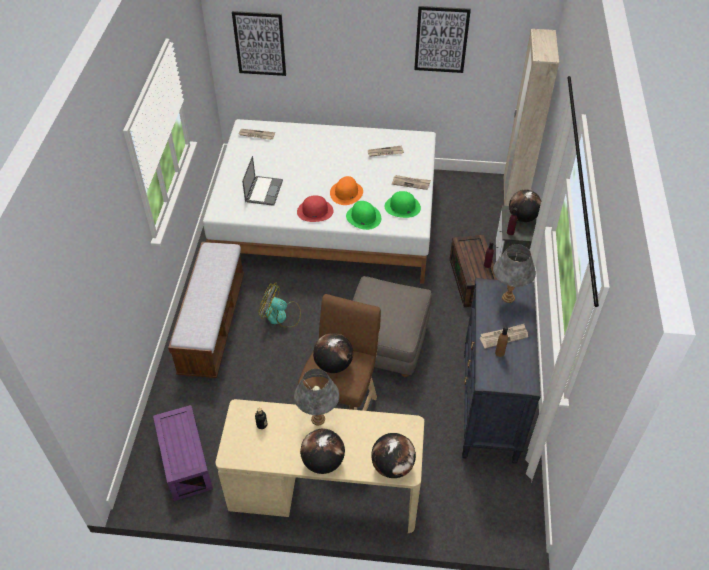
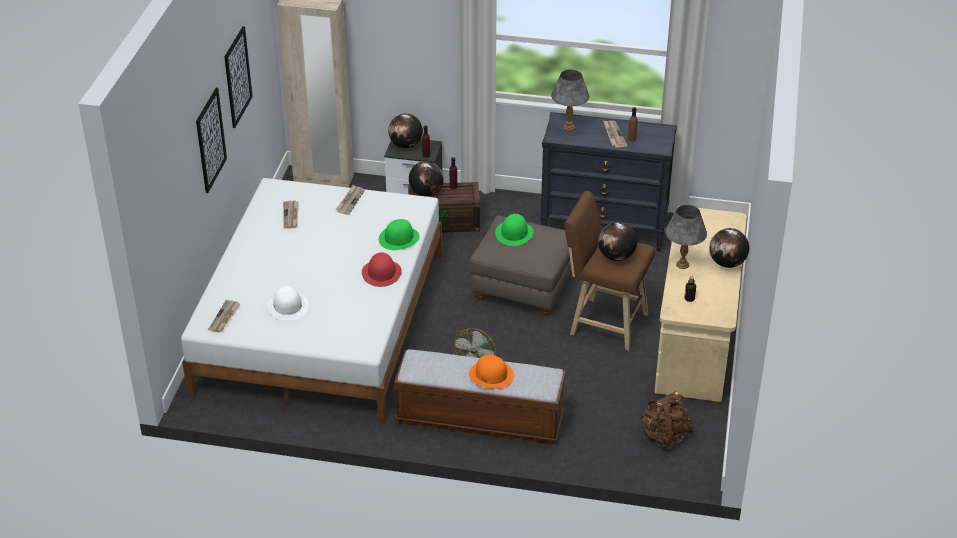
camera: 85 degrees left, 10 degrees down
purple storage box [153,405,213,501] -> brown backpack [640,391,694,450]
picture [232,11,286,76] -> picture moved to [196,88,227,193]
laptop [242,156,283,206] -> none
orange hat [330,176,363,205] -> orange hat moved to [469,355,514,389]
globe [371,433,416,478] -> globe moved to [409,161,444,196]
green hat [385,191,421,218] -> green hat moved to [495,214,534,246]
none -> white hat [267,285,309,321]

